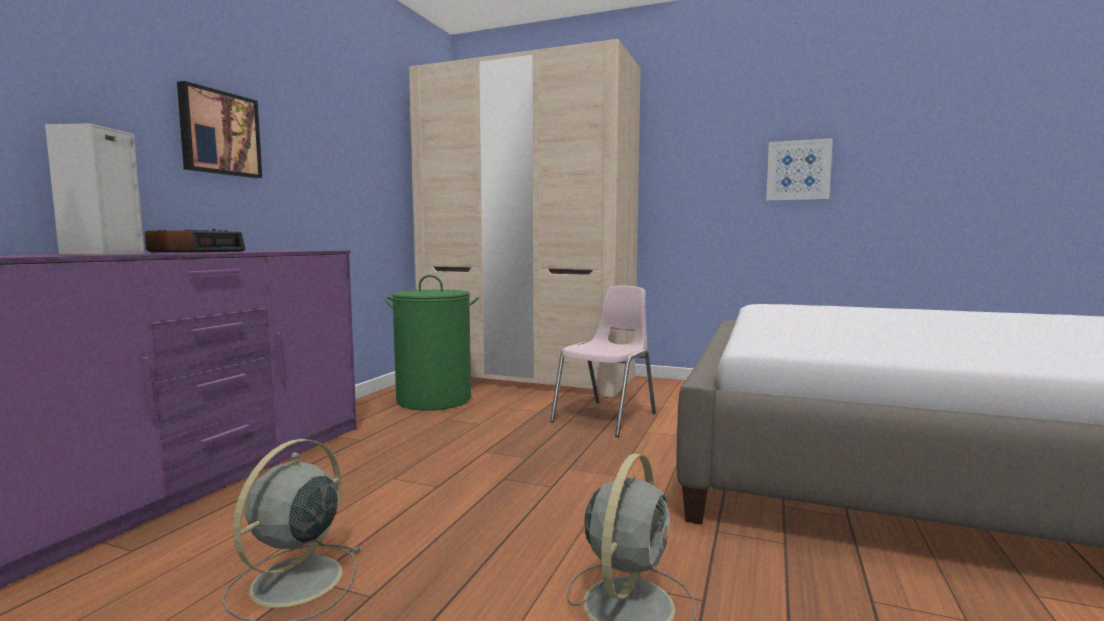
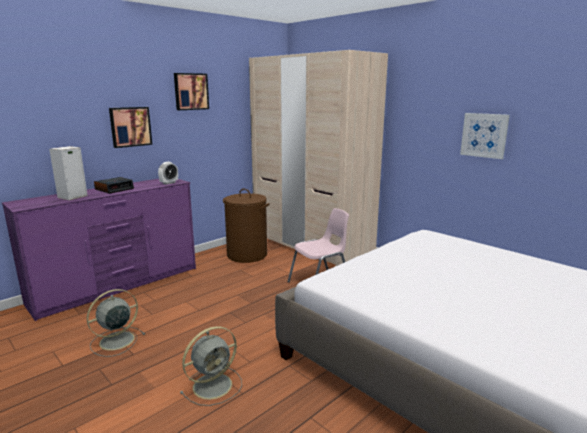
camera: 25 degrees right, 10 degrees up
green laundry basket [385,275,479,410] -> brown laundry basket [223,189,269,263]
none -> alarm clock [158,162,178,185]
none -> picture [174,73,209,110]

